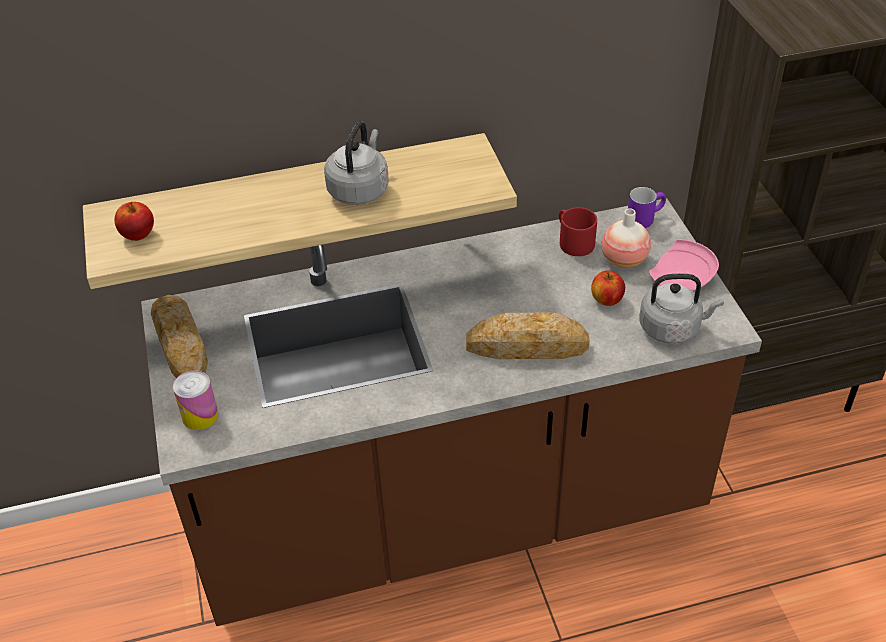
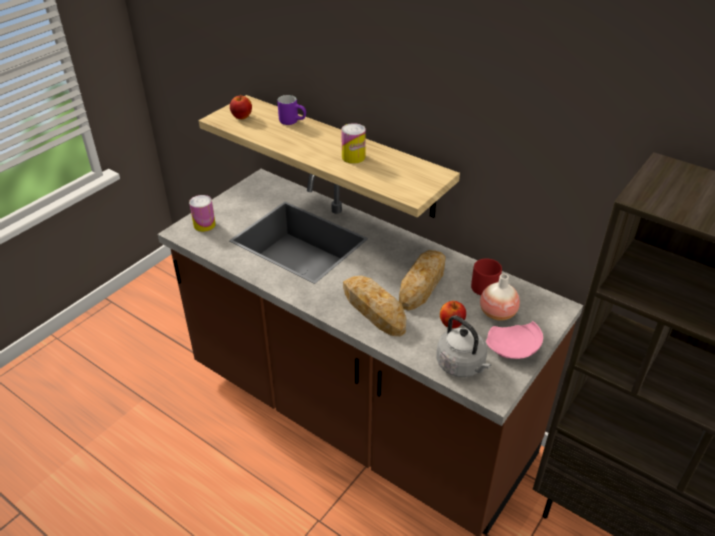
camera: 50 degrees right, 5 degrees down
bread [151,295,208,378] -> bread moved to [399,250,446,311]
grey kettle [324,121,389,205] -> can [341,123,366,164]
purple mug [628,187,666,228] -> purple mug moved to [277,95,306,125]

